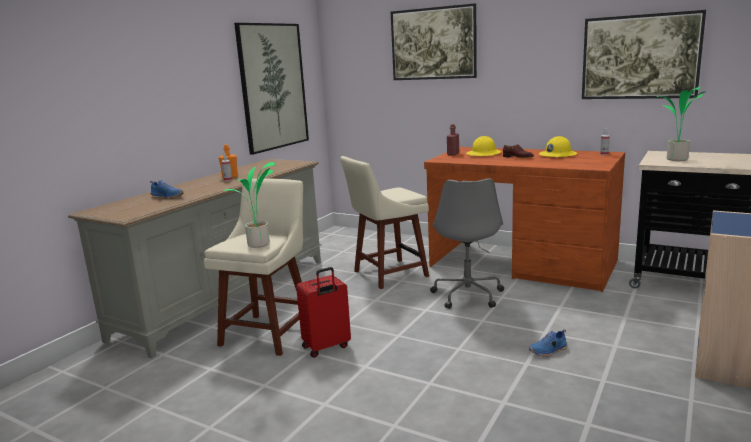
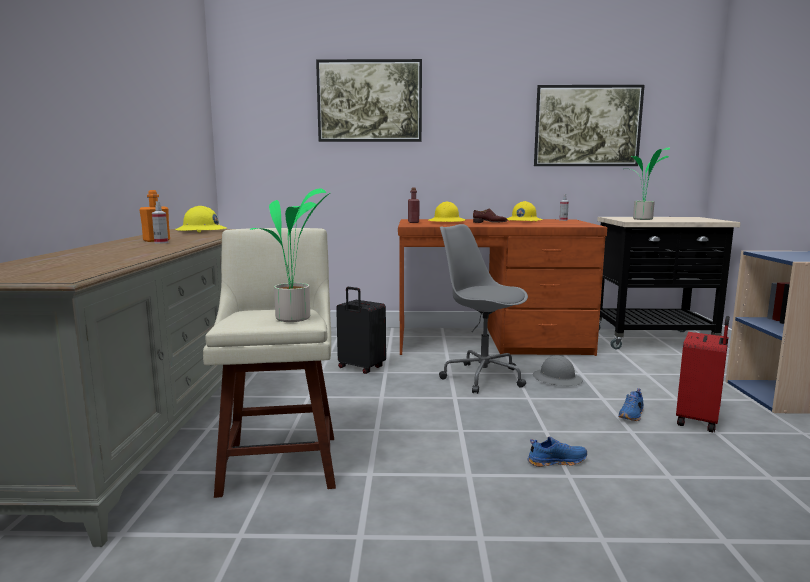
camera: 30 degrees left, 5 degrees down
blue shoe [150,180,184,199] -> blue shoe moved to [527,436,587,467]
picture [234,23,309,155] -> none
red suitcase [296,267,351,358] -> red suitcase moved to [676,316,730,432]
beige stool [340,156,429,289] -> black suitcase [336,287,386,374]
grey office chair [430,178,505,309] -> grey office chair turned 150 degrees clockwise [439,224,528,394]
none -> yellow hard hat [175,206,227,232]
none -> grey hard hat [533,355,583,386]

